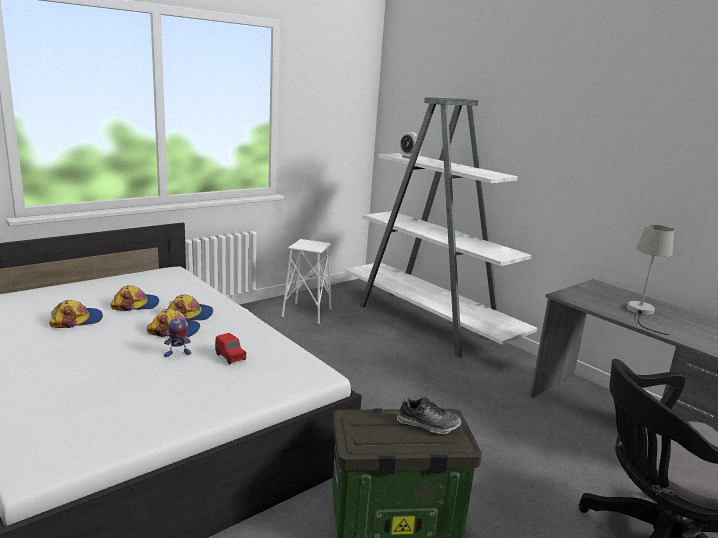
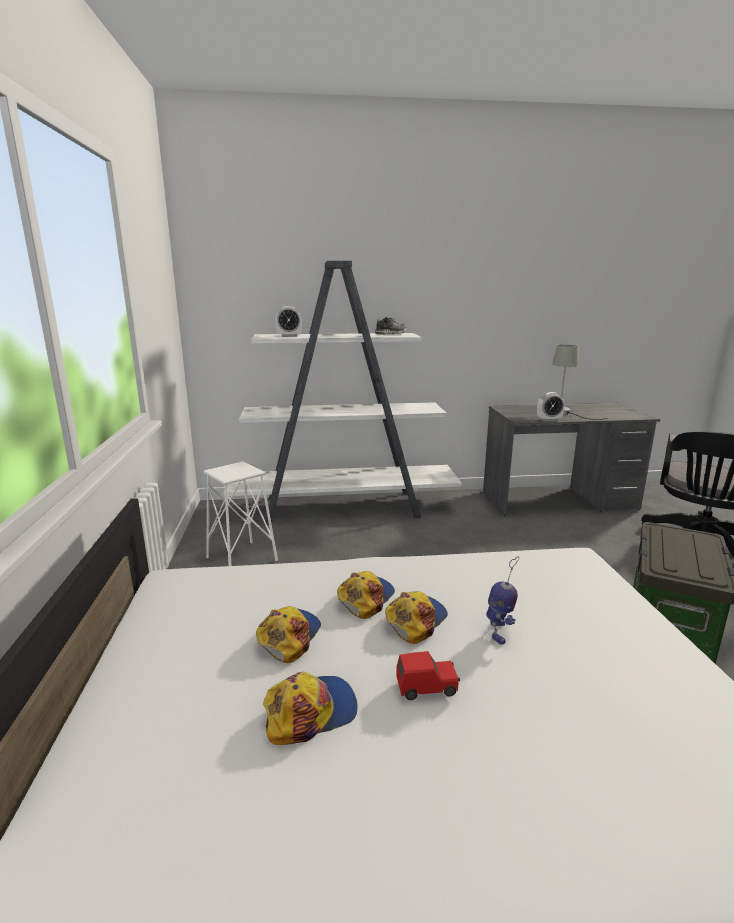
camera: 55 degrees left, 0 degrees up
cap [49,300,103,328] -> cap turned 60 degrees clockwise [263,672,358,745]
red toy car [215,333,246,365] -> red toy car moved to [396,651,460,700]
shoe [397,396,461,434] -> shoe moved to [375,317,407,335]
none -> alarm clock [537,392,565,421]

